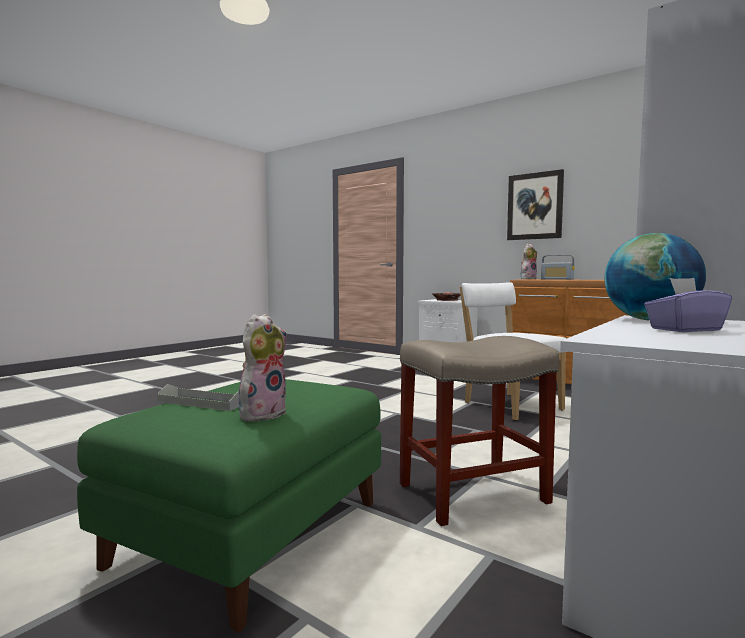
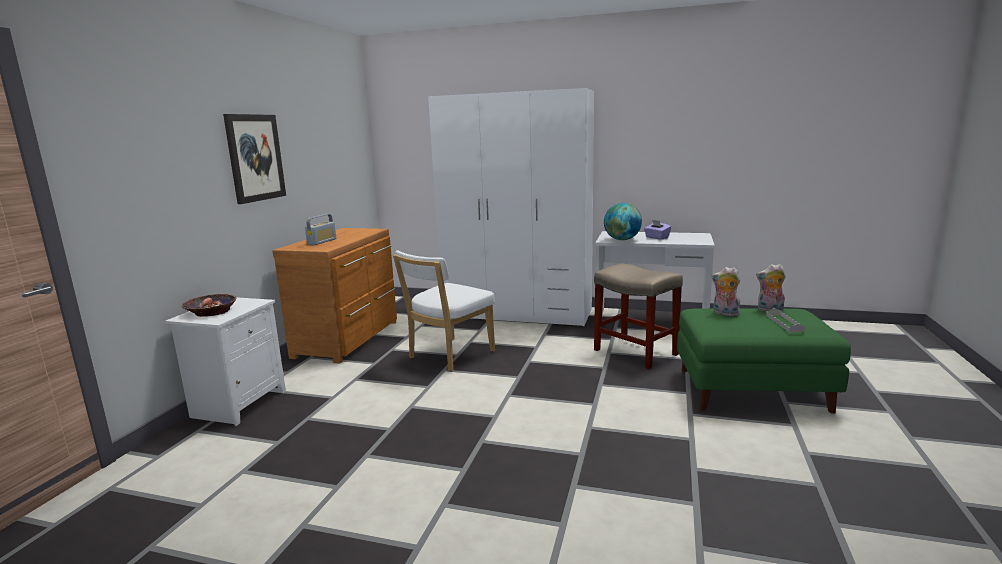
camera: 110 degrees left, 10 degrees up
plush toy [520,244,537,279] -> plush toy moved to [712,267,740,316]

